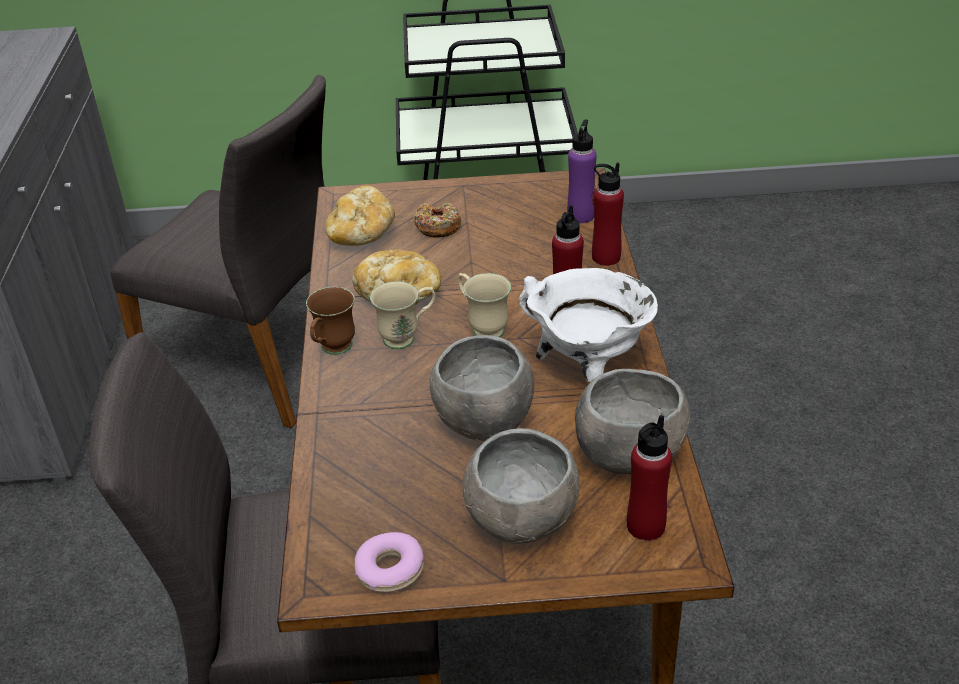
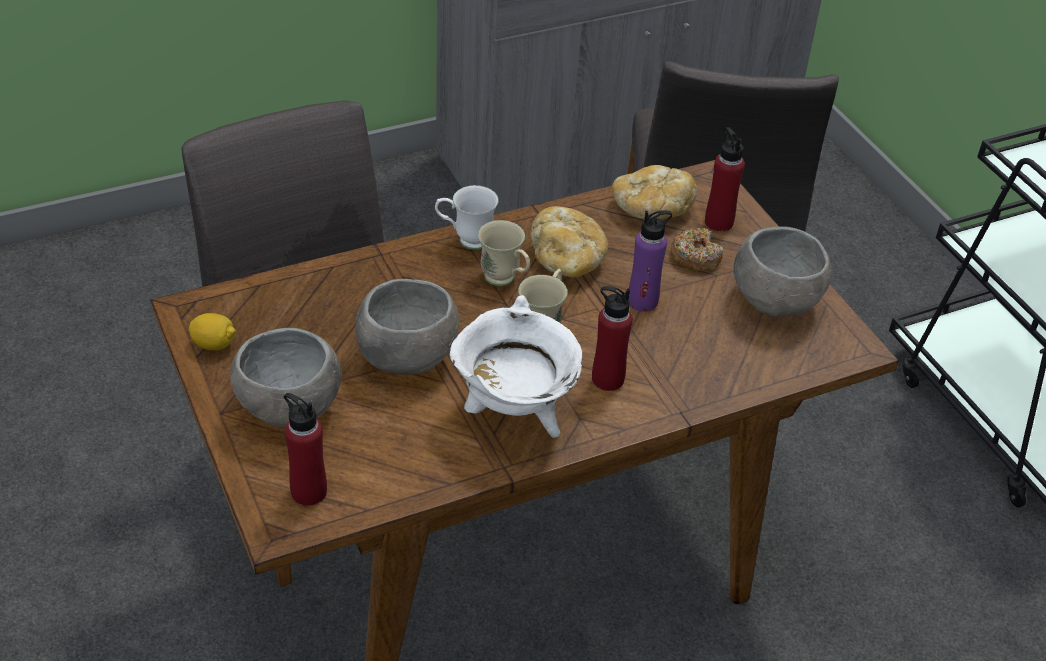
camera: 65 degrees right, 5 degrees up
brown mug [306,287,355,355] -> white mug [435,185,499,250]
donut [355,532,424,592] -> lemon [189,313,236,350]
purple bottle [567,119,597,223] -> purple bottle moved to [628,210,672,312]
grey bowl [575,369,690,474] -> grey bowl moved to [733,226,832,317]
red bottle [592,163,624,266] -> red bottle moved to [705,127,745,232]

